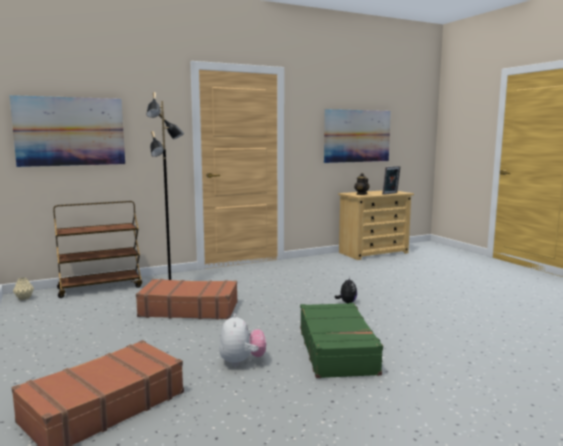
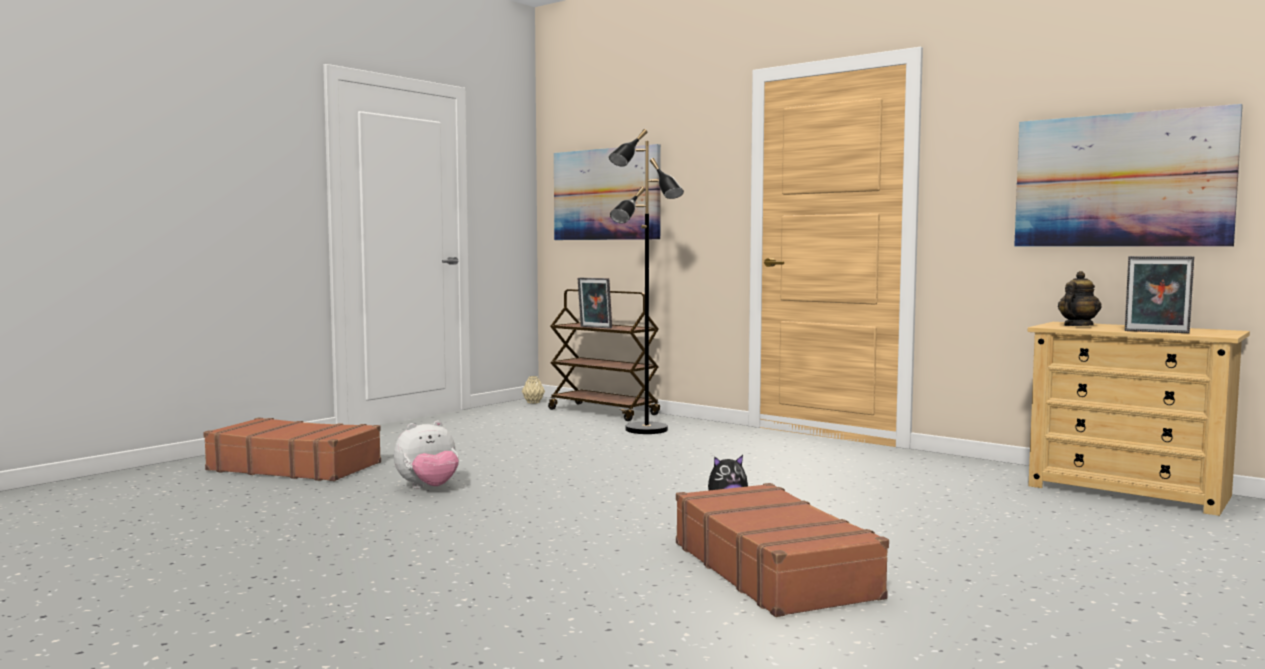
camera: 65 degrees right, 5 degrees down
brown suitcase [136,279,238,320] -> brown suitcase moved to [676,483,889,617]
green suitcase [300,303,384,378] -> none
none -> picture frame [578,278,612,328]

